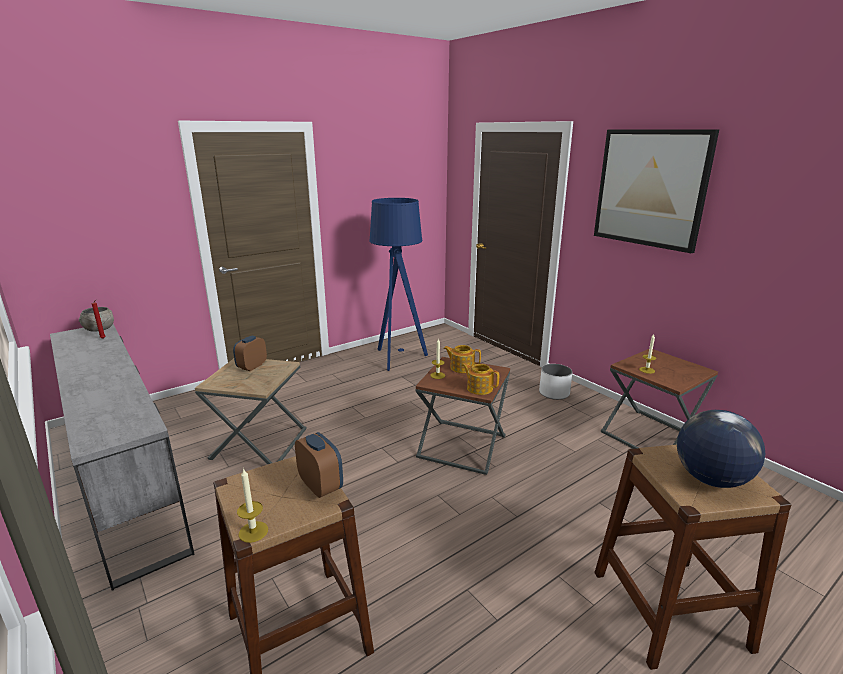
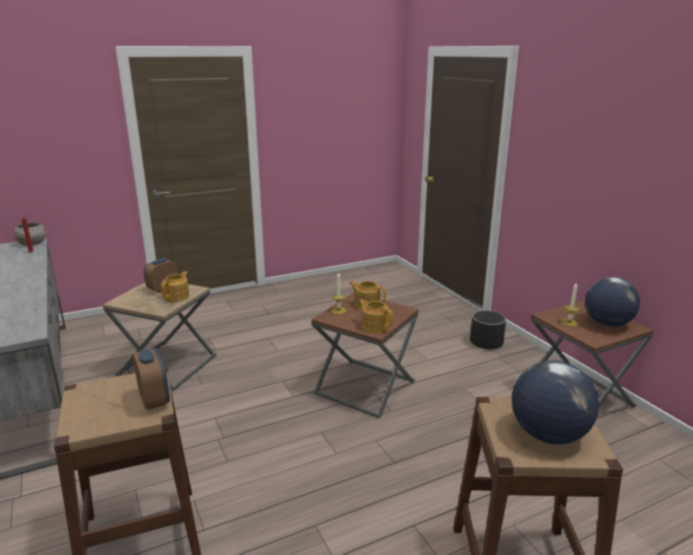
camera: 10 degrees right, 0 degrees up
candle [237,468,268,543] -> none
blue floor lamp [369,198,428,371] -> none
white planter [539,364,572,400] -> black planter [470,310,506,350]
picture [594,130,719,253] -> none
none -> teapot [161,271,189,302]
none -> globe [585,277,640,327]

